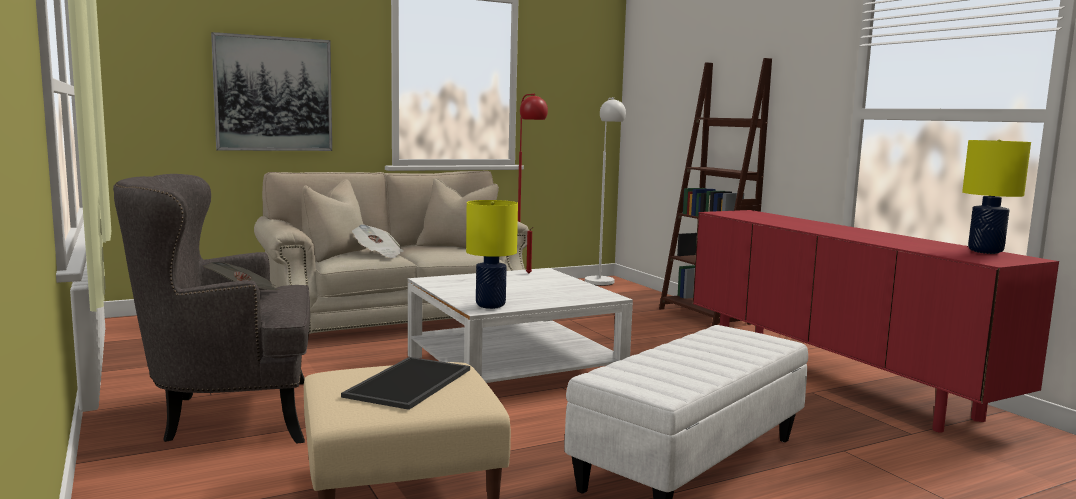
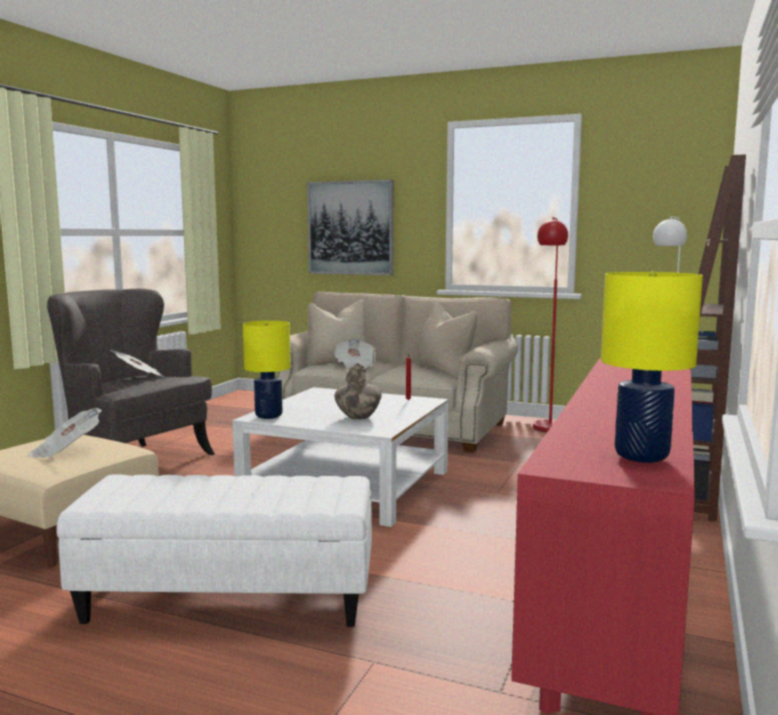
camera: 50 degrees right, 0 degrees up
tray [341,357,470,410] -> newspaper [28,408,102,458]
none -> vase [334,363,382,419]

